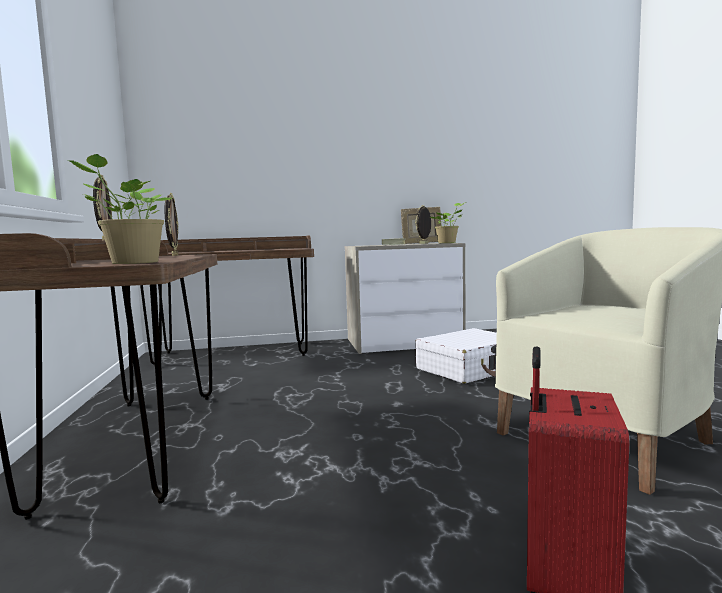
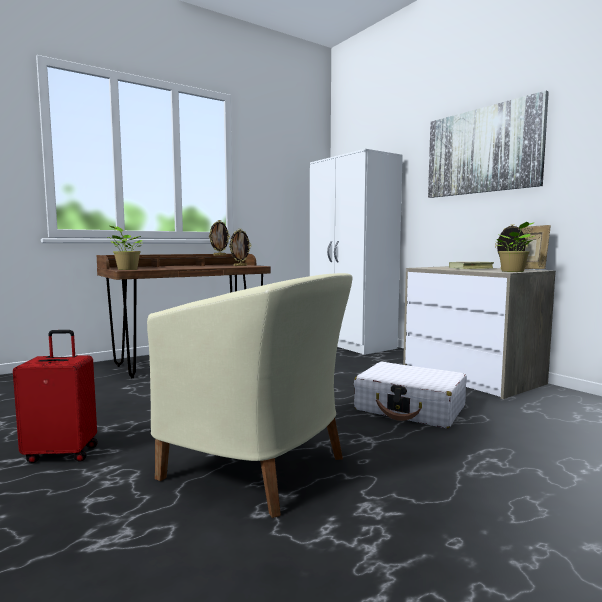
camera: 65 degrees right, 0 degrees up
brown desk [140,235,314,366] -> white wardrobe [310,149,403,355]
none -> picture [428,91,549,198]

